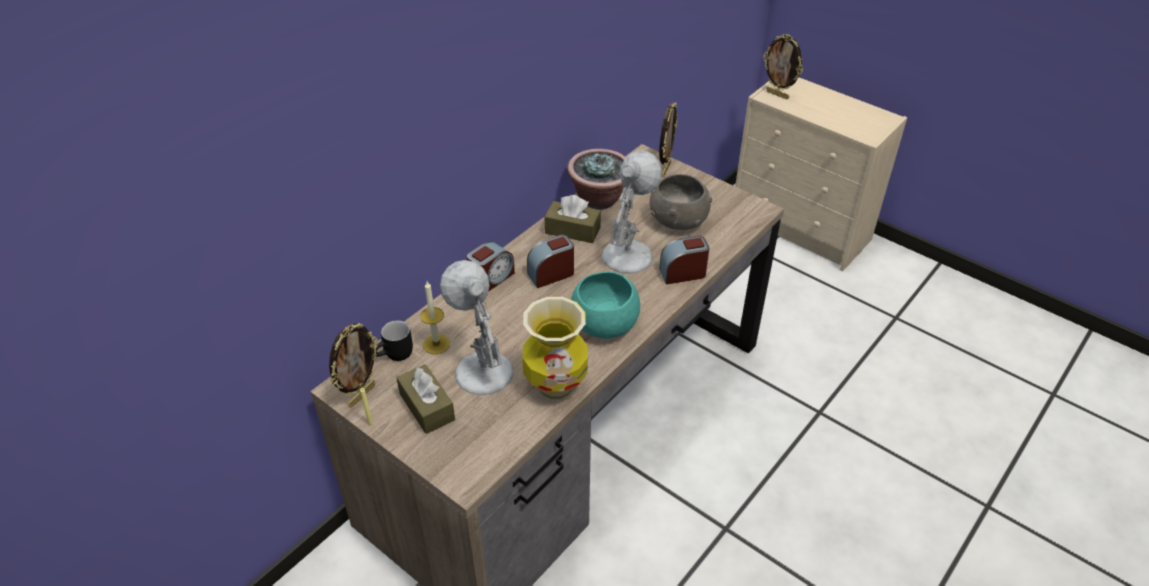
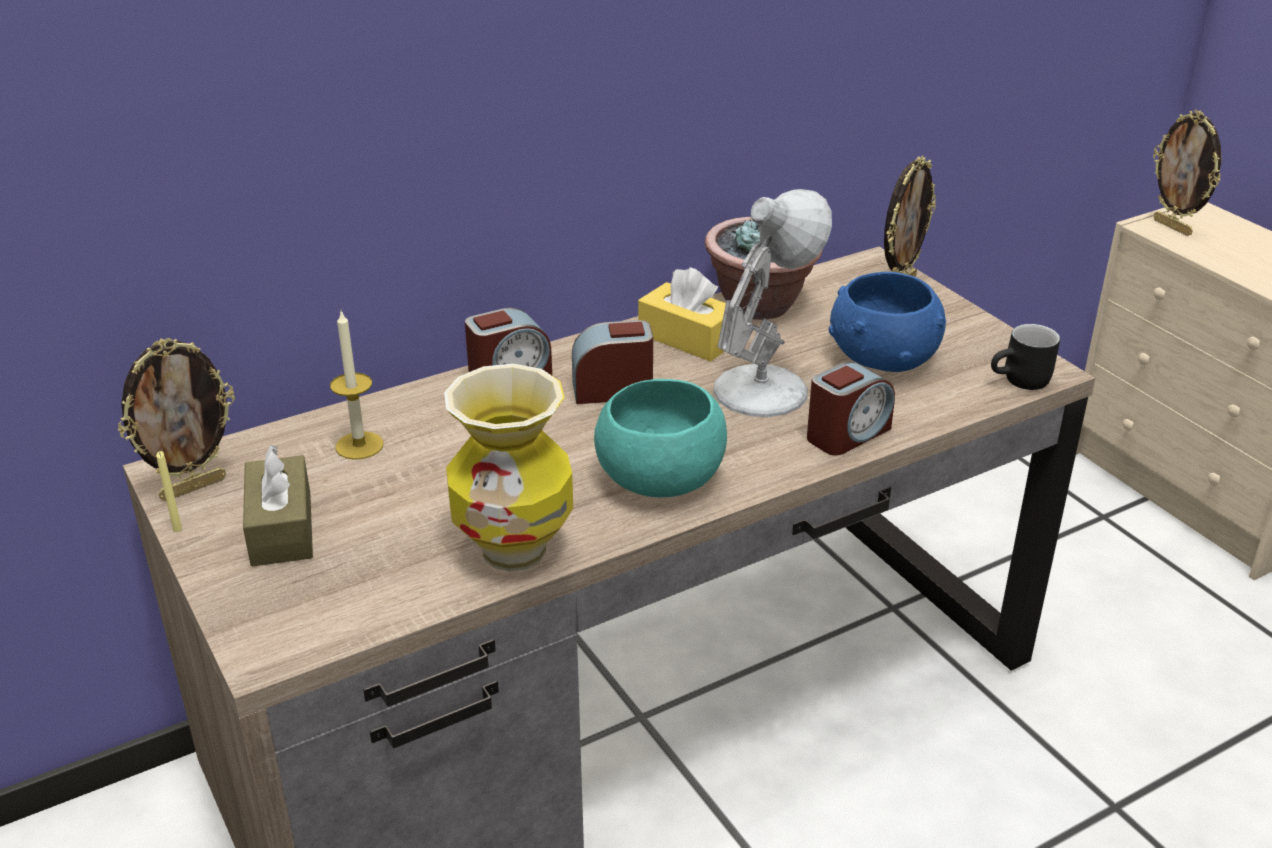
camera: 20 degrees right, 10 degrees down
black mug [375,320,413,361] -> black mug moved to [991,324,1060,390]
white table lamp [440,260,514,395] -> none
brown tissue box [545,195,601,243] -> yellow tissue box [638,267,726,362]
grey bowl [650,174,712,230] -> blue bowl [829,272,946,372]
alarm clock [659,236,709,285] -> alarm clock turned 135 degrees clockwise [807,362,895,455]

